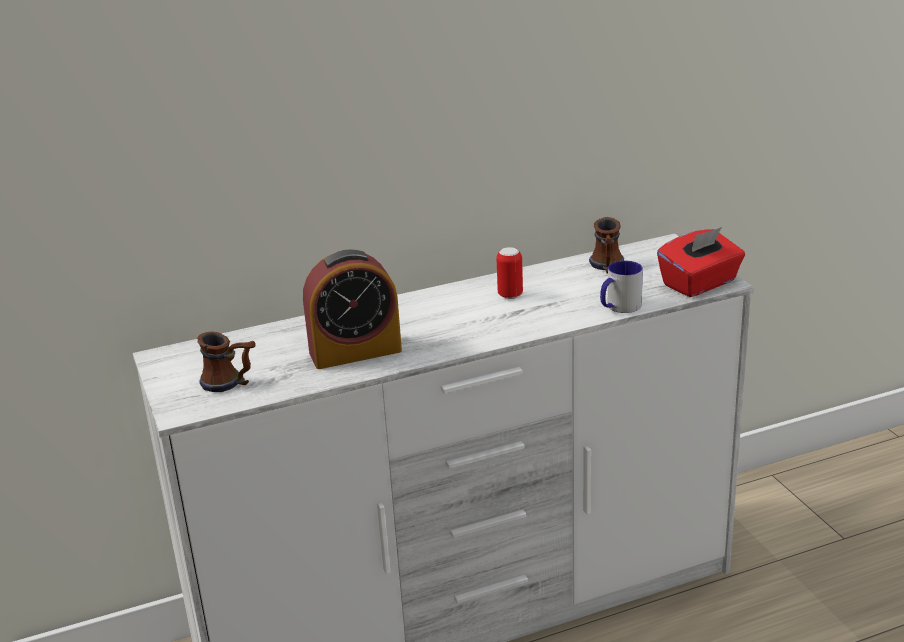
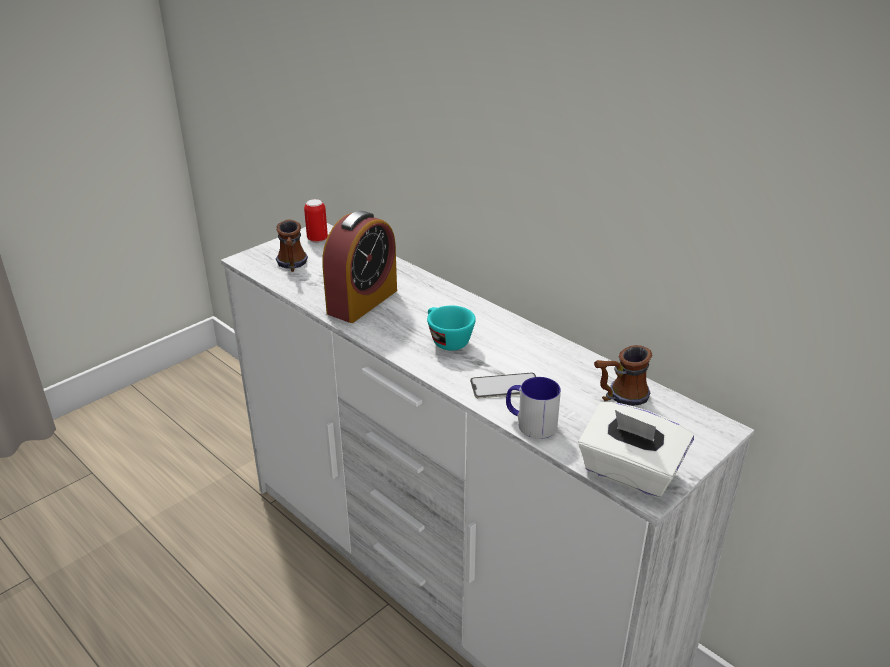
camera: 65 degrees right, 5 degrees up
alarm clock [303,249,402,369] -> alarm clock turned 105 degrees counterclockwise [322,211,397,323]
can [496,247,523,299] -> can moved to [304,199,328,243]
red tissue box [657,227,745,297] -> white tissue box [578,402,694,498]
none -> turquoise cup [427,306,476,351]
none -> phone [470,373,536,398]

